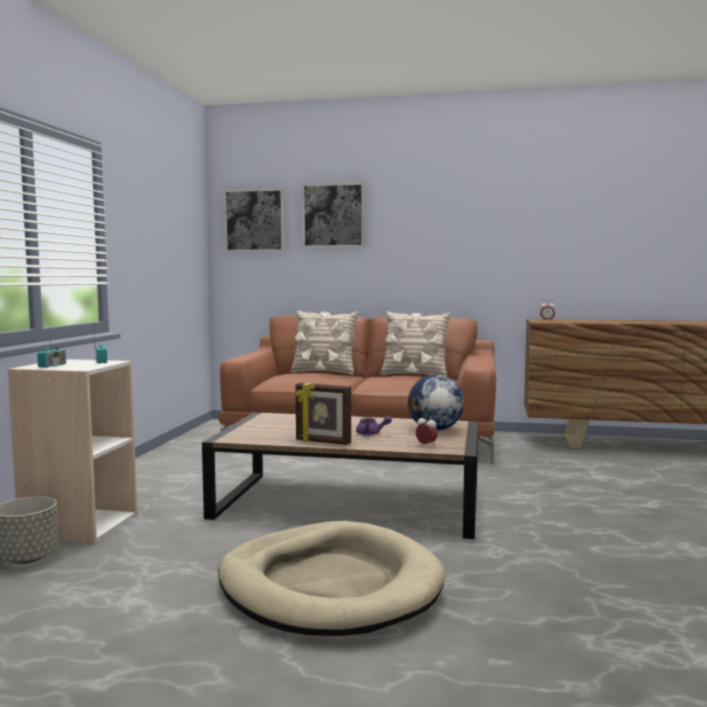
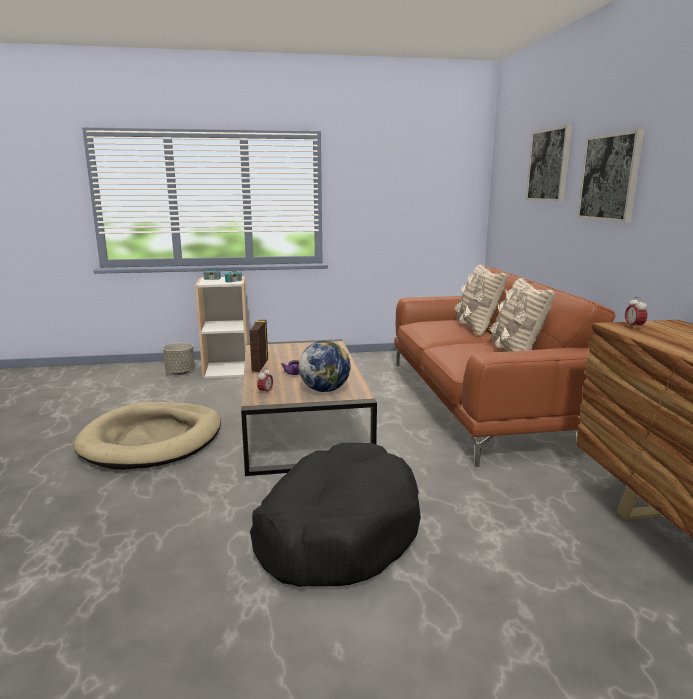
camera: 70 degrees right, 10 degrees up
picture [224,188,285,252] -> picture moved to [577,129,644,223]
none -> black dog bed [250,443,421,587]

